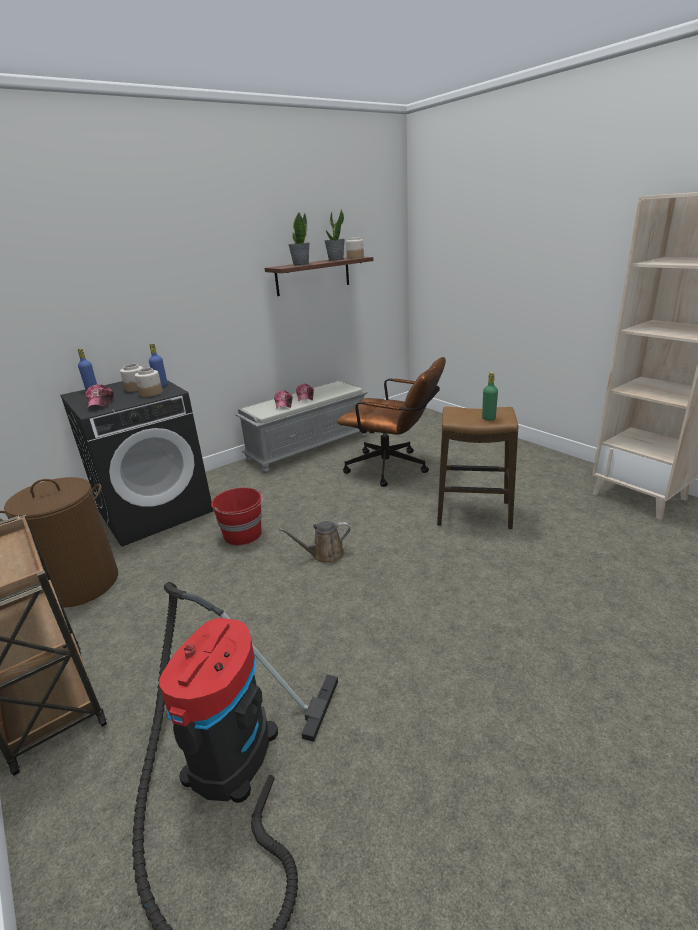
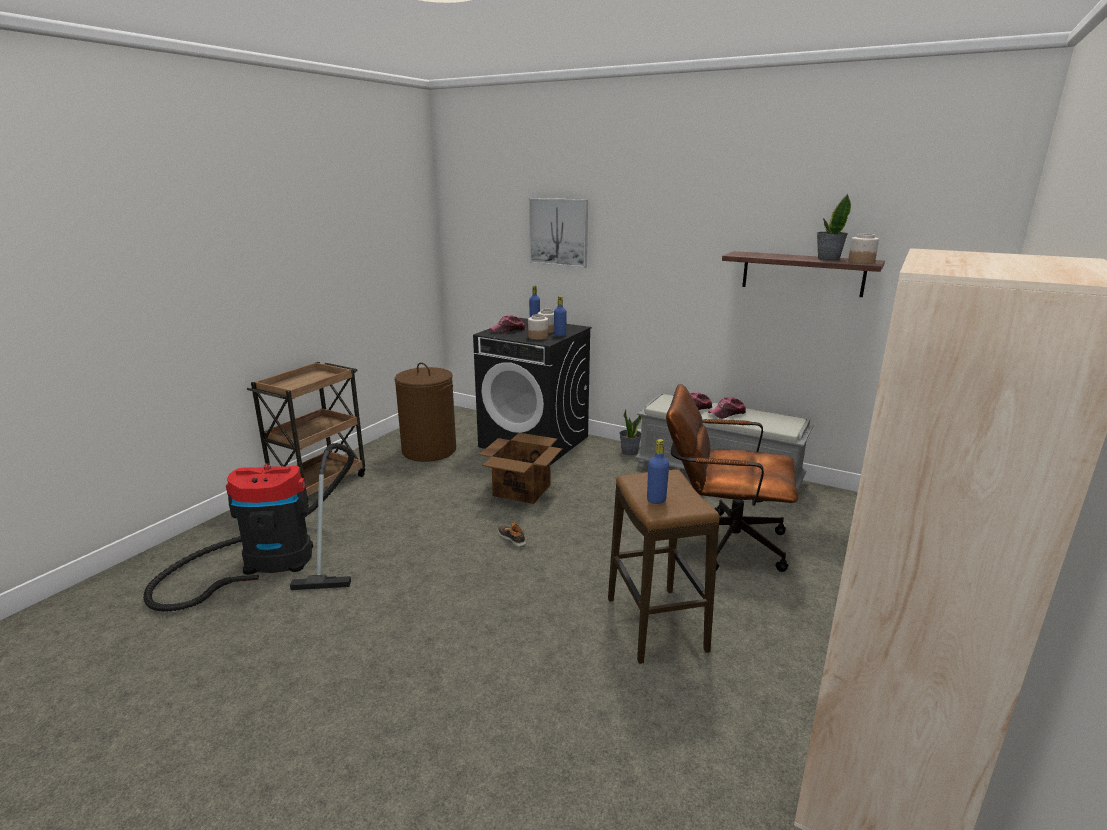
camera: 65 degrees right, 5 degrees down
red bucket [211,488,263,545] -> cardboard box [479,433,562,504]
brown watering can [279,521,350,563] -> shoe [498,522,526,547]
potted plant [288,212,310,266] -> potted plant moved to [619,409,642,456]
brown office chair [337,357,446,487] -> brown office chair turned 105 degrees clockwise [666,384,798,572]
green bottle [482,372,498,421] -> blue bottle [647,439,669,504]
none -> picture [529,198,588,268]

